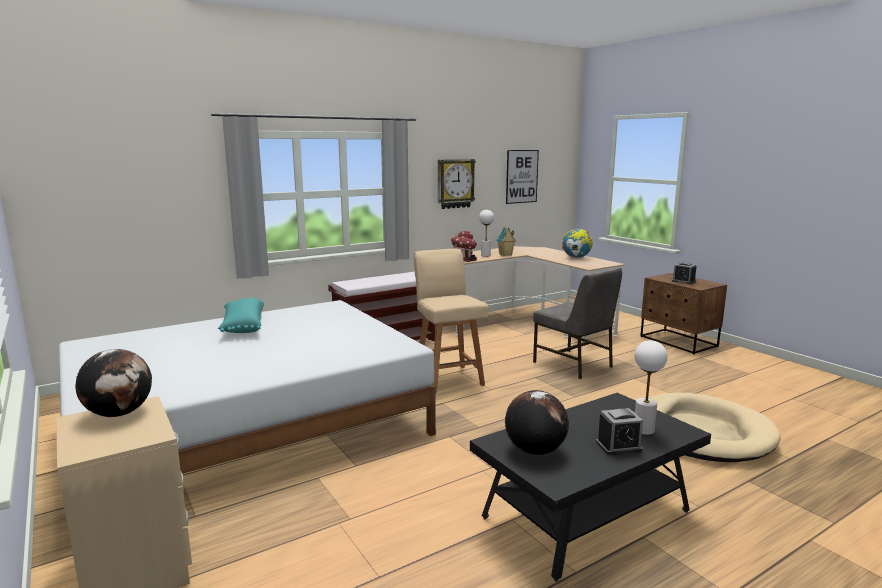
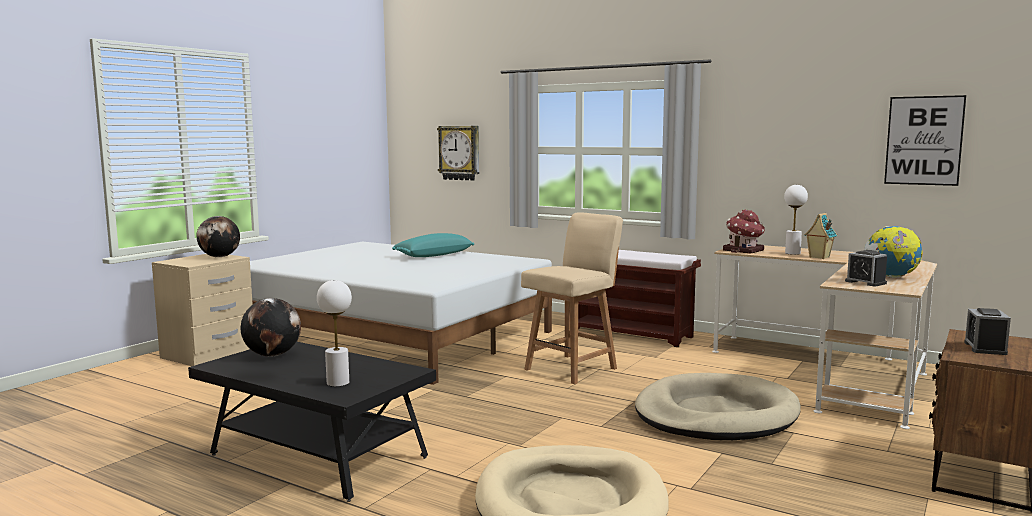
camera: 65 degrees right, 5 degrees down
wall clock [438,159,476,209] -> wall clock moved to [437,126,479,181]
grey chair [533,267,622,379] -> beige dog bed [635,373,801,440]
alarm clock [596,408,643,455] -> alarm clock moved to [845,250,887,286]

